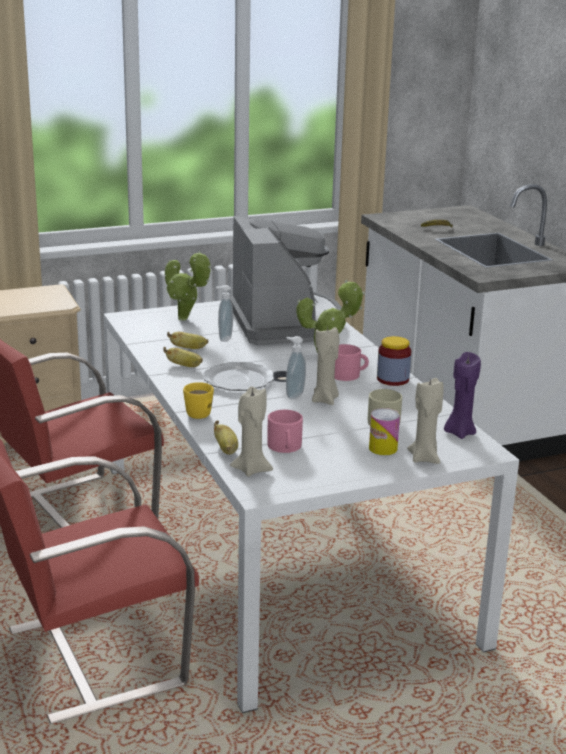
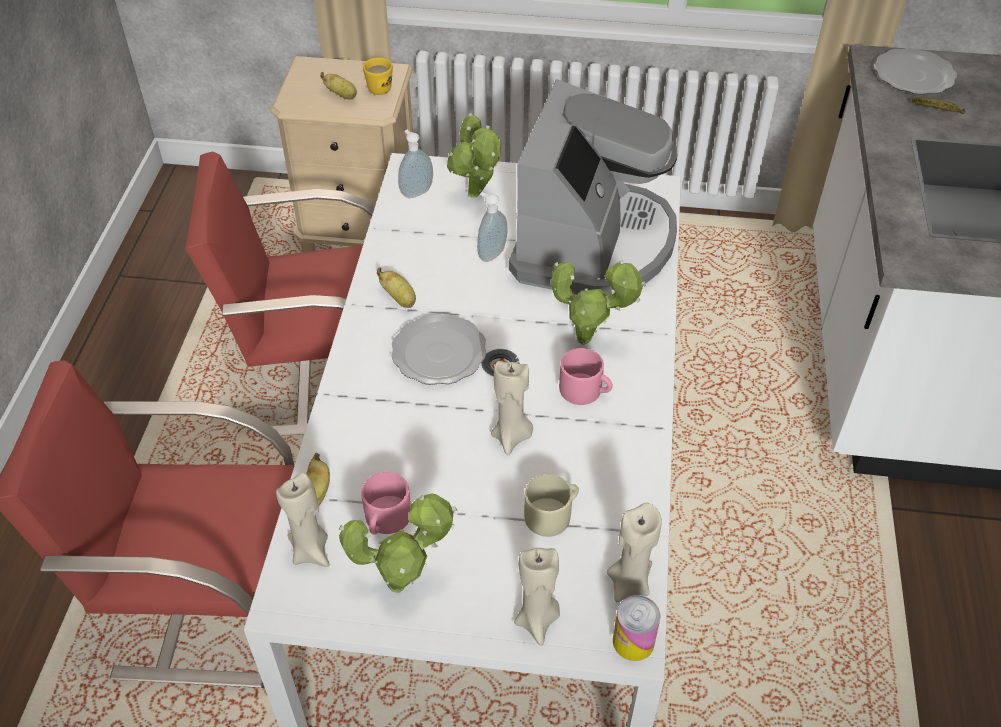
camera: 30 degrees right, 25 degrees up
banana [167,332,208,349] -> banana moved to [320,72,357,99]
yellow mug [183,382,214,419] -> yellow mug moved to [363,57,393,95]
soap dispenser [286,336,306,399] -> soap dispenser moved to [398,130,433,198]
can [369,408,400,455] -> can moved to [613,595,660,661]
jar [377,336,411,386] -> none
purple candle [444,352,481,439] -> beige candle [607,503,662,602]
none -> potted plant [339,494,458,593]
none -> plate [874,48,957,95]

